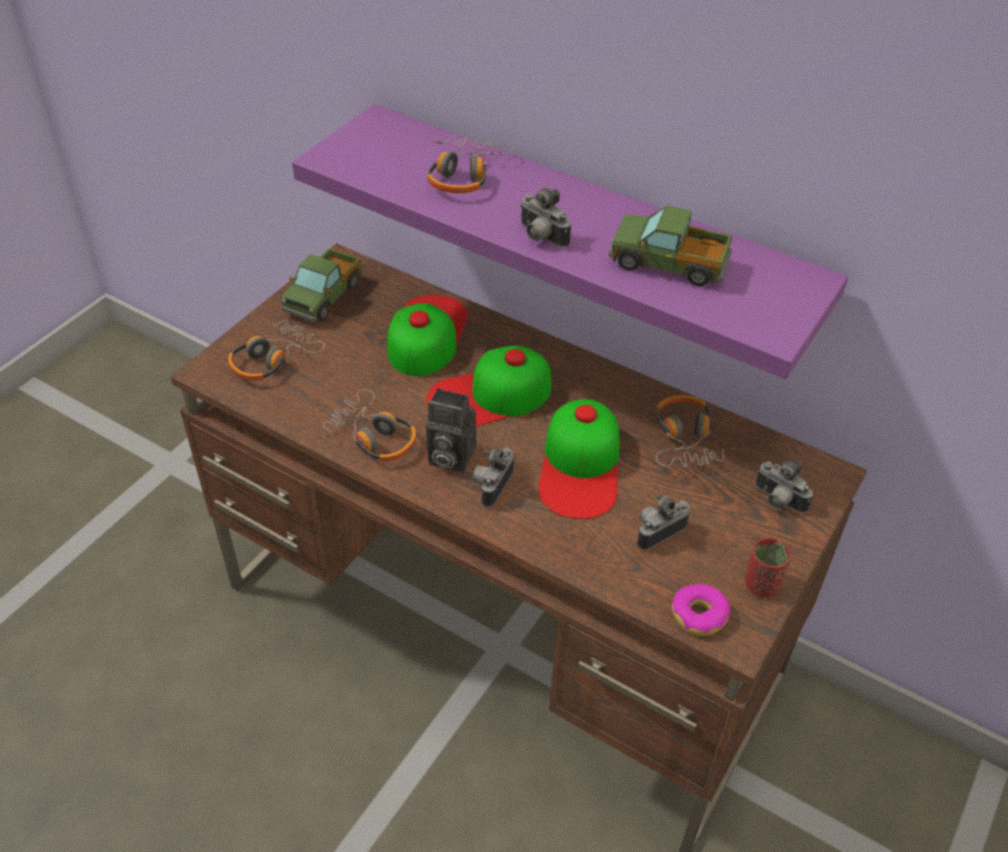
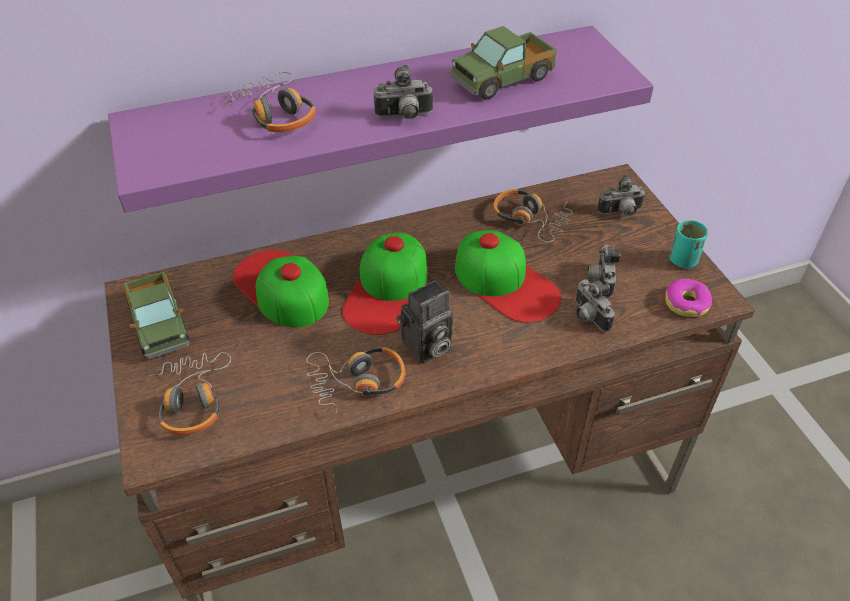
camera: 50 degrees left, 0 degrees up
camera [472,447,514,507] -> camera moved to [576,279,615,332]
red cup [745,538,791,597] -> turquoise cup [670,220,708,268]

